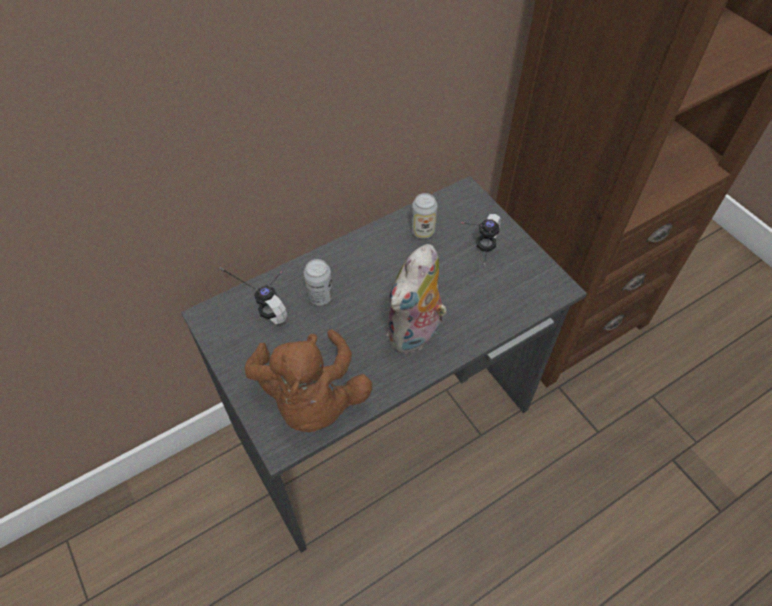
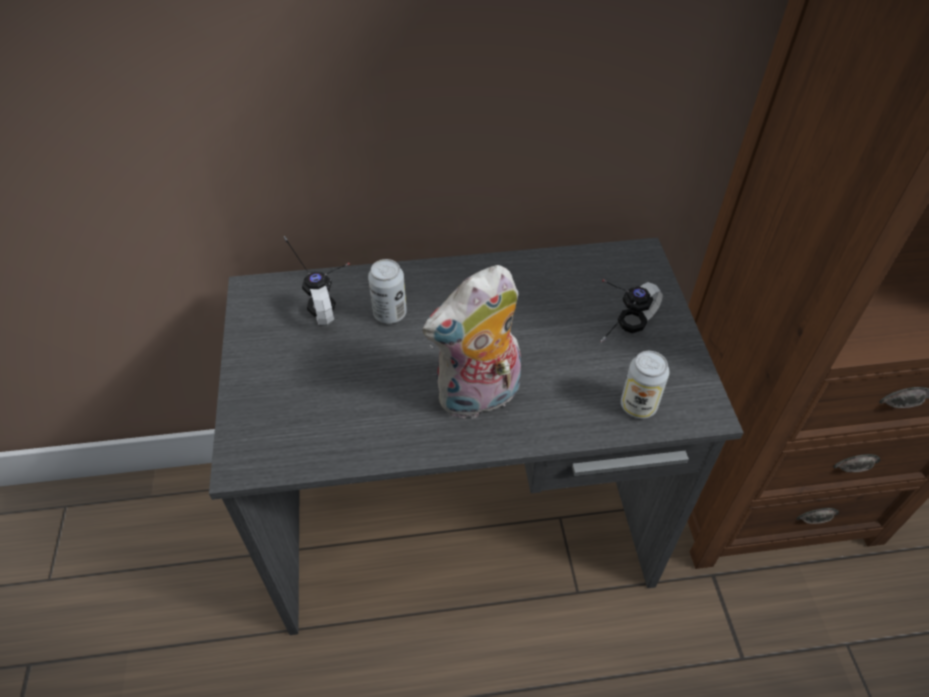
camera: 25 degrees right, 5 degrees down
brown plush toy [244,330,372,432] -> none
can [411,193,437,239] -> can moved to [621,351,670,419]

